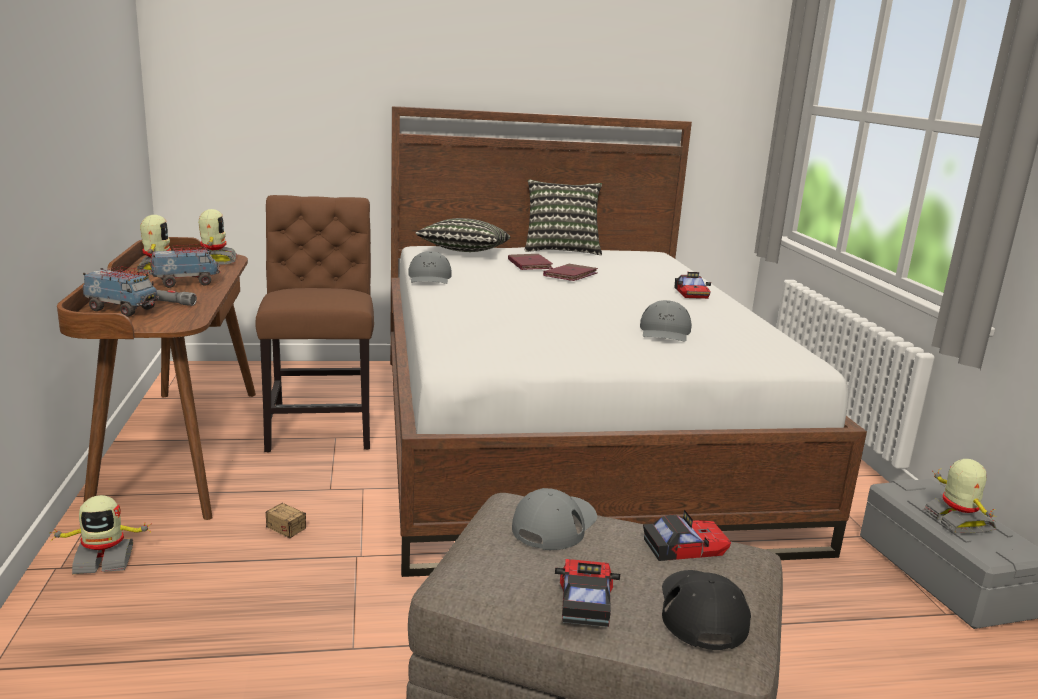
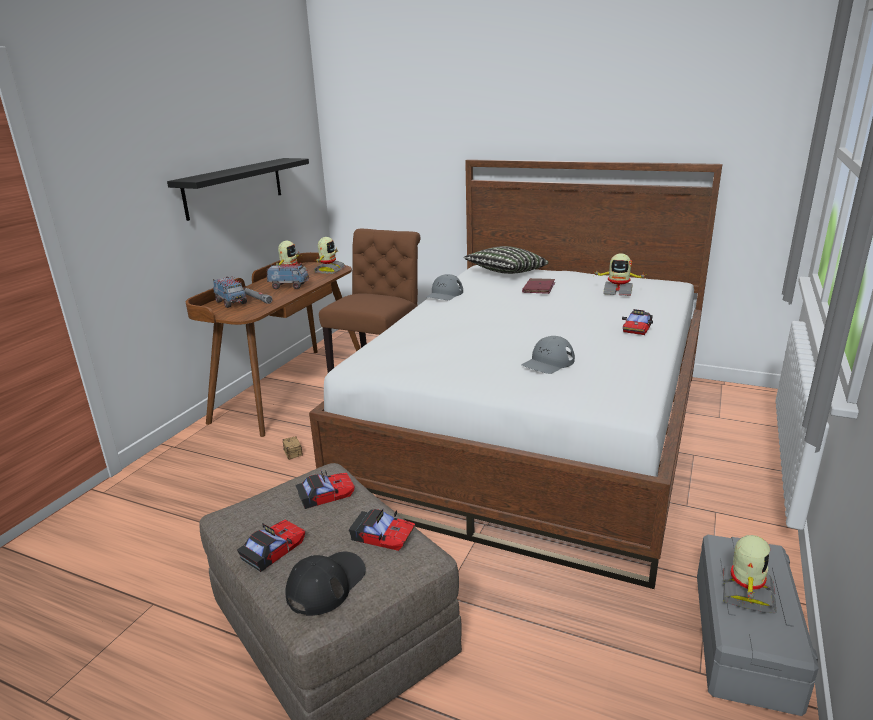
camera: 35 degrees right, 5 degrees up
toy robot [50,495,151,574] -> toy robot moved to [595,254,647,296]
grey cap [512,488,597,550] -> toy car [295,470,355,509]
pillow [525,179,602,255] -> none
red book [543,264,598,281] -> none
none -> black shelf [167,158,309,221]

